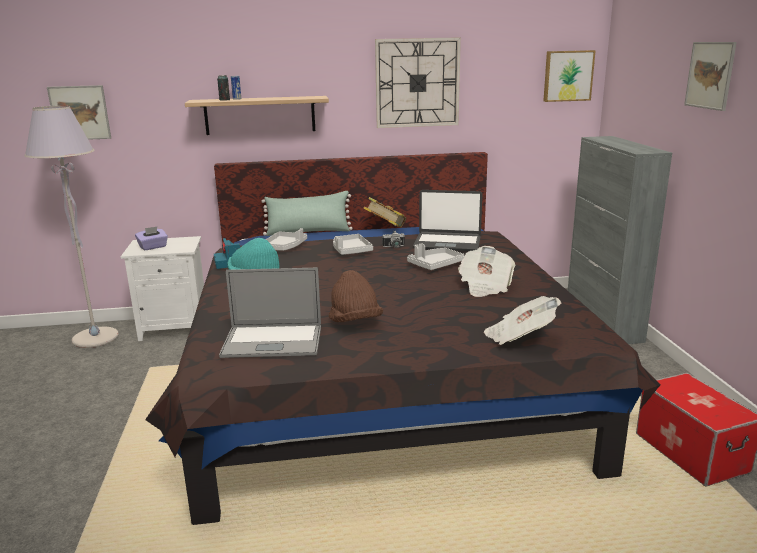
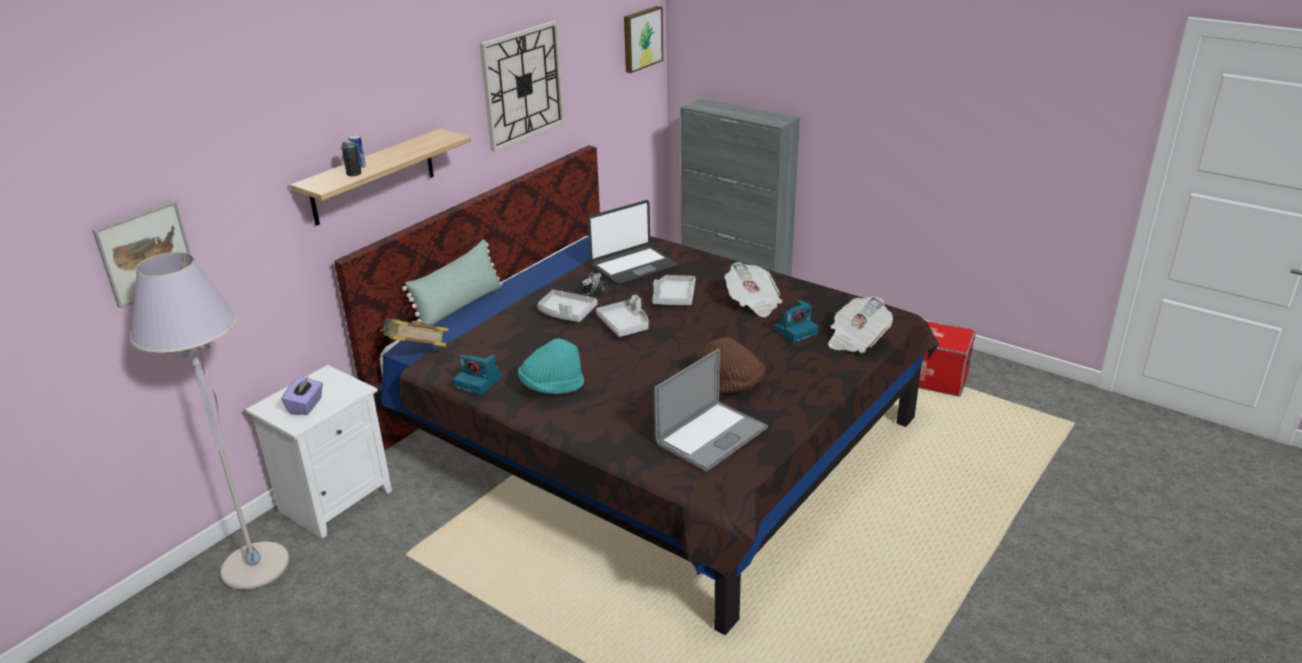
camera: 45 degrees left, 10 degrees up
grey tray [266,228,307,251] -> grey tray moved to [596,295,649,337]
book [363,197,406,227] -> book moved to [379,319,449,347]
picture [684,42,737,111] -> none
none -> camera [773,300,818,343]

